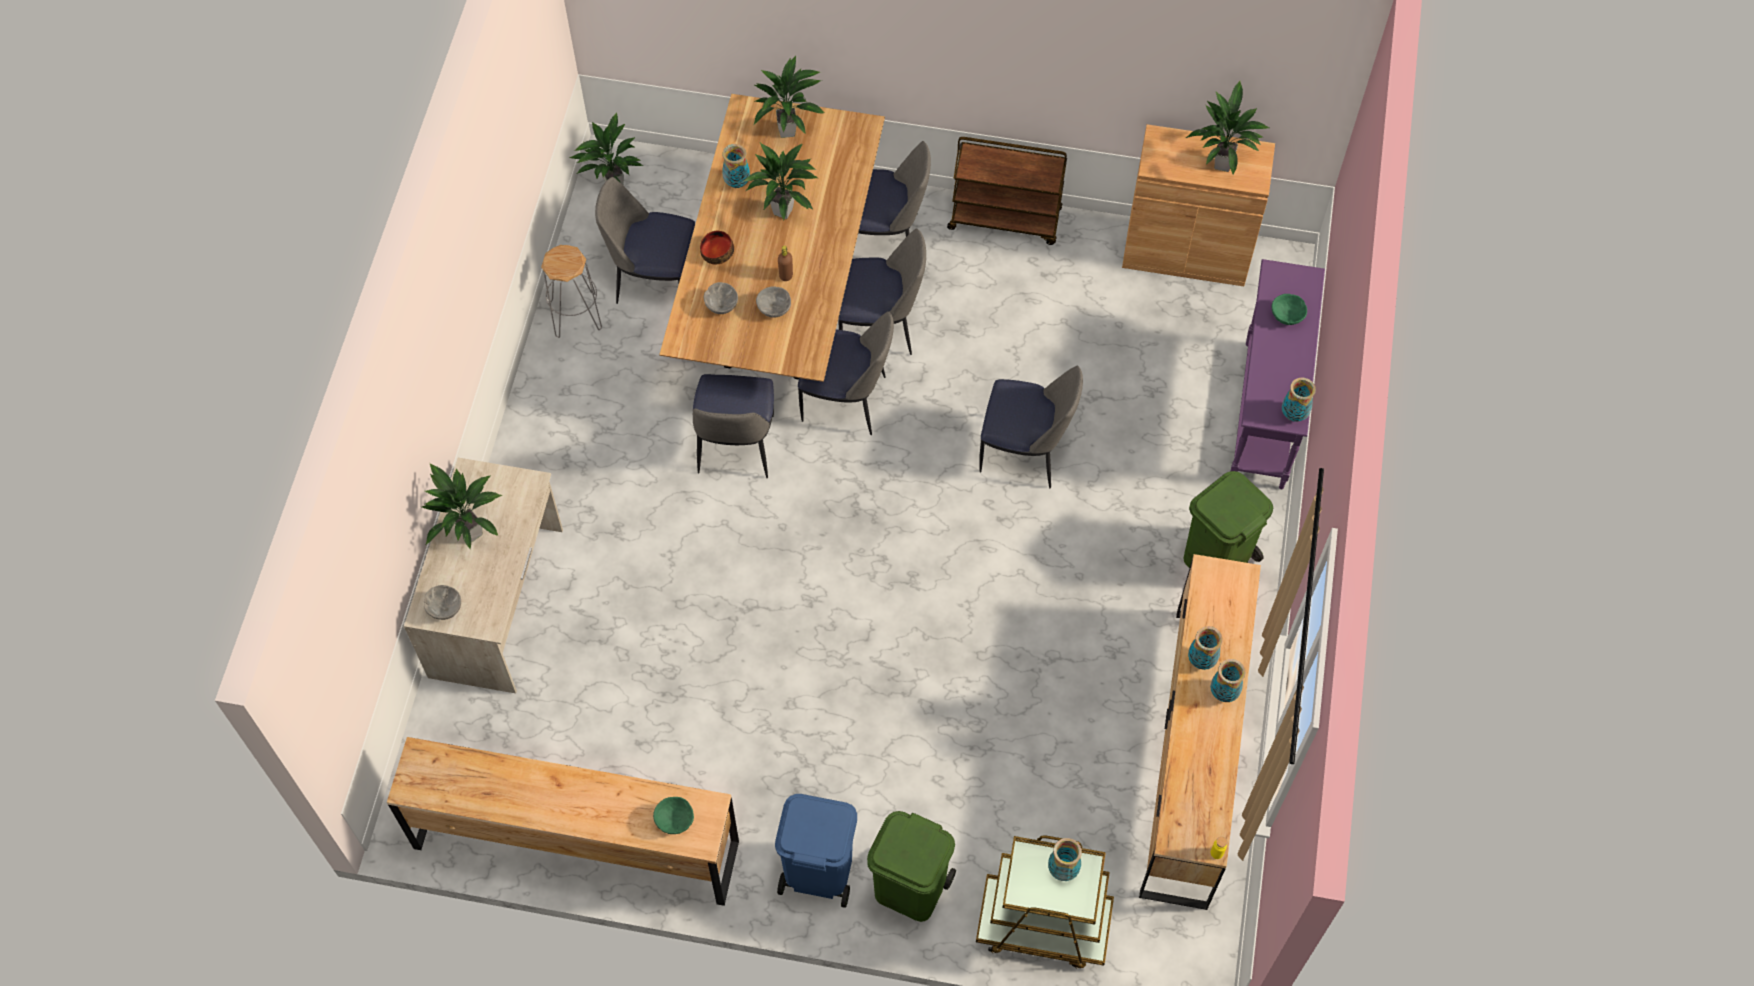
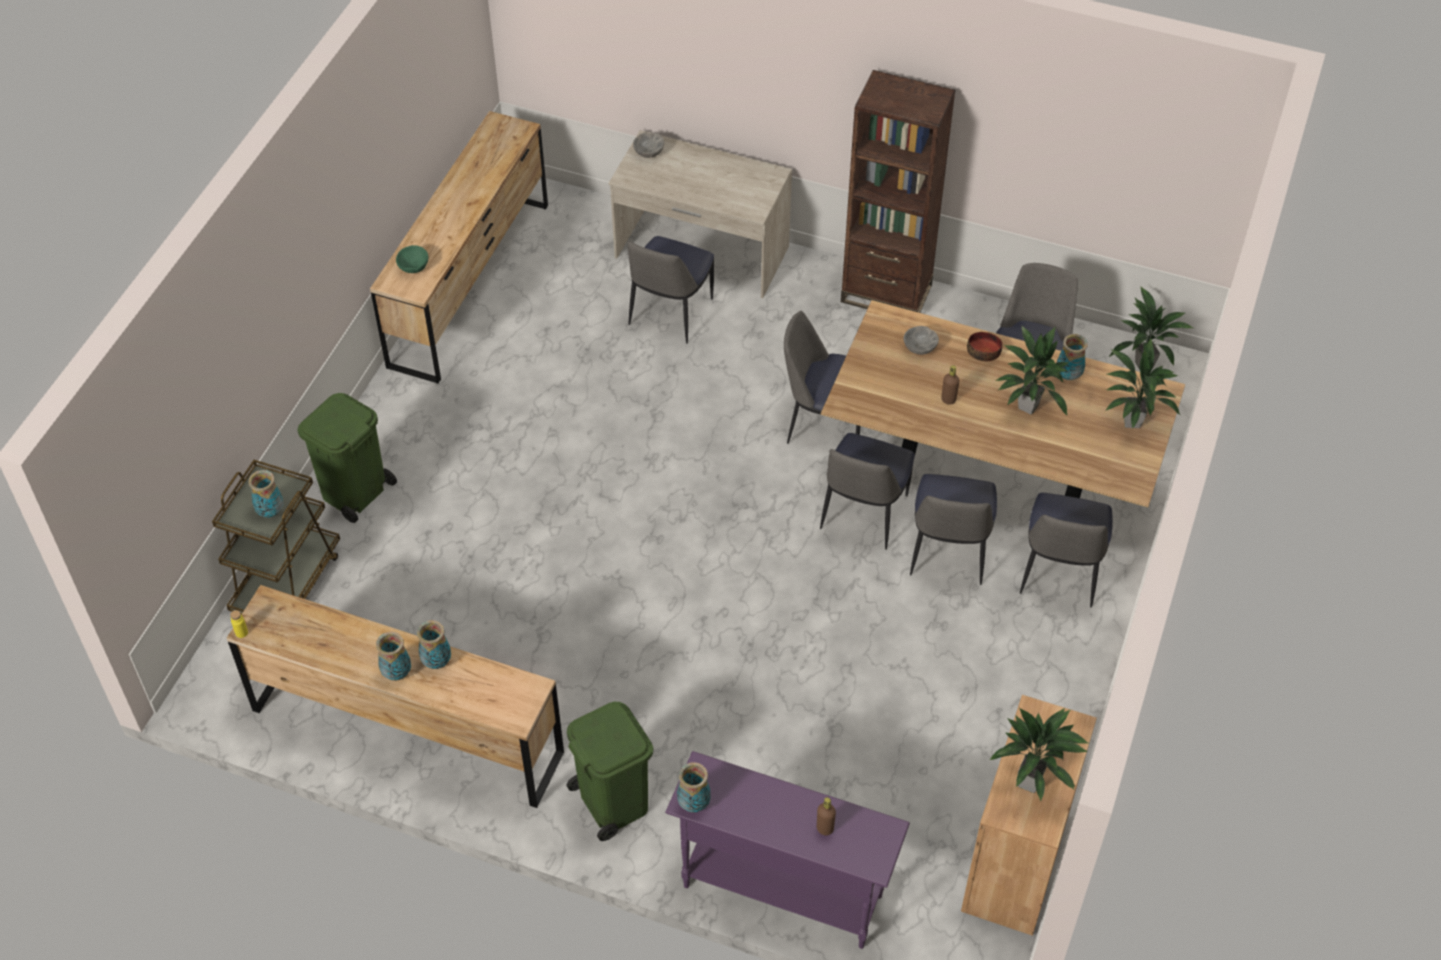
camera: 100 degrees right, 10 degrees down
potted plant [422,464,503,549] -> none
grey stool [541,245,602,338] -> none
grey bowl [756,286,791,318] -> none
blue trash can [775,794,857,908] -> none
brown cart [947,137,1067,245] -> none
chair [979,365,1083,488] -> chair moved to [627,236,714,344]
green bowl [1271,294,1307,325] -> brown bottle [817,797,836,835]
none -> brown bookcase [841,70,956,313]

